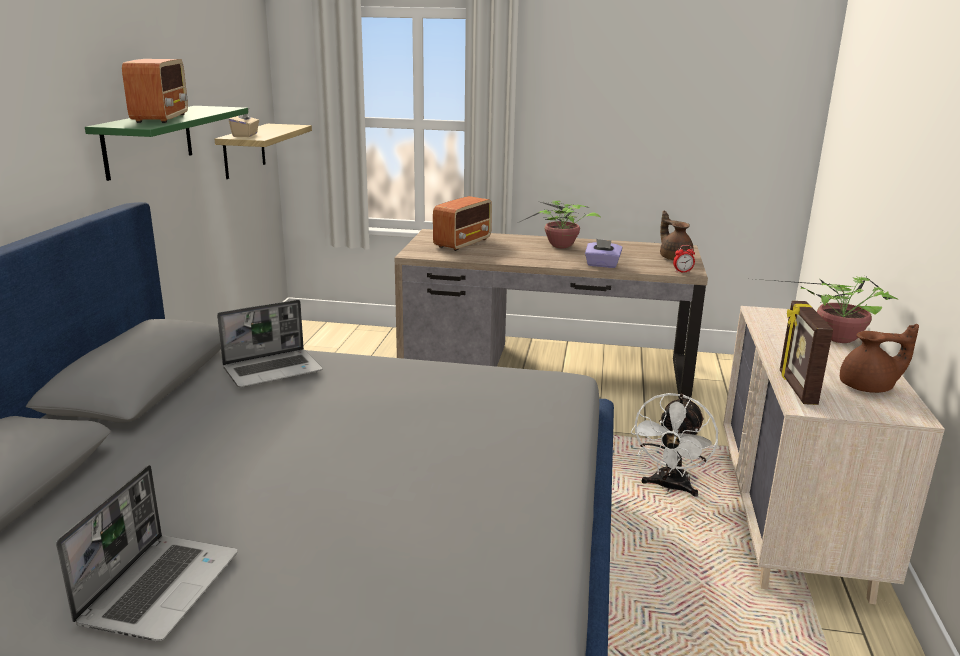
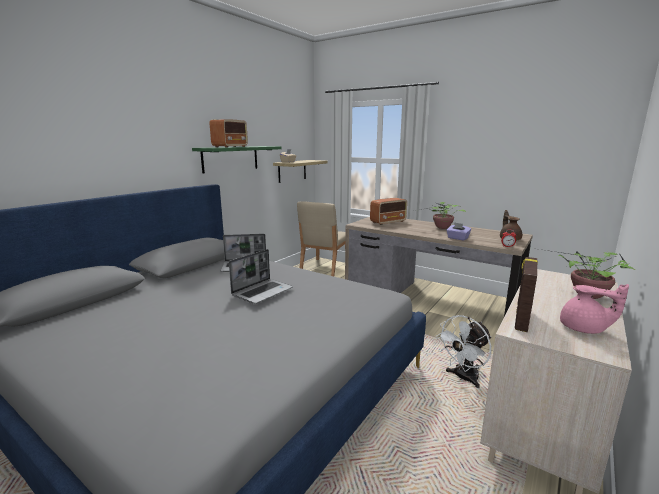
camera: 25 degrees right, 5 degrees down
laptop [56,465,238,641] -> laptop moved to [229,249,293,304]
brown teapot [840,324,919,393] -> pink teapot [560,284,629,334]
none -> beige chair [297,201,346,276]

